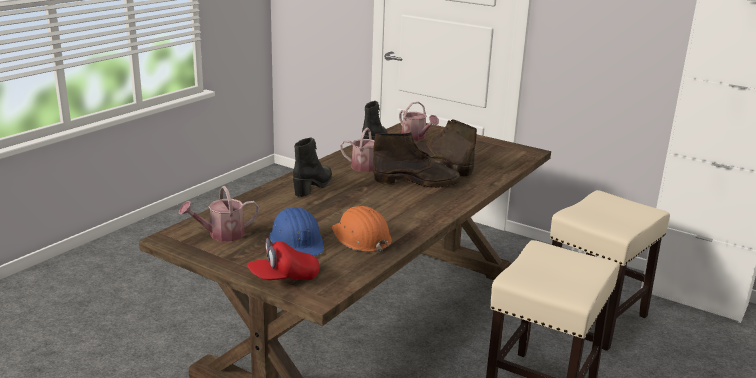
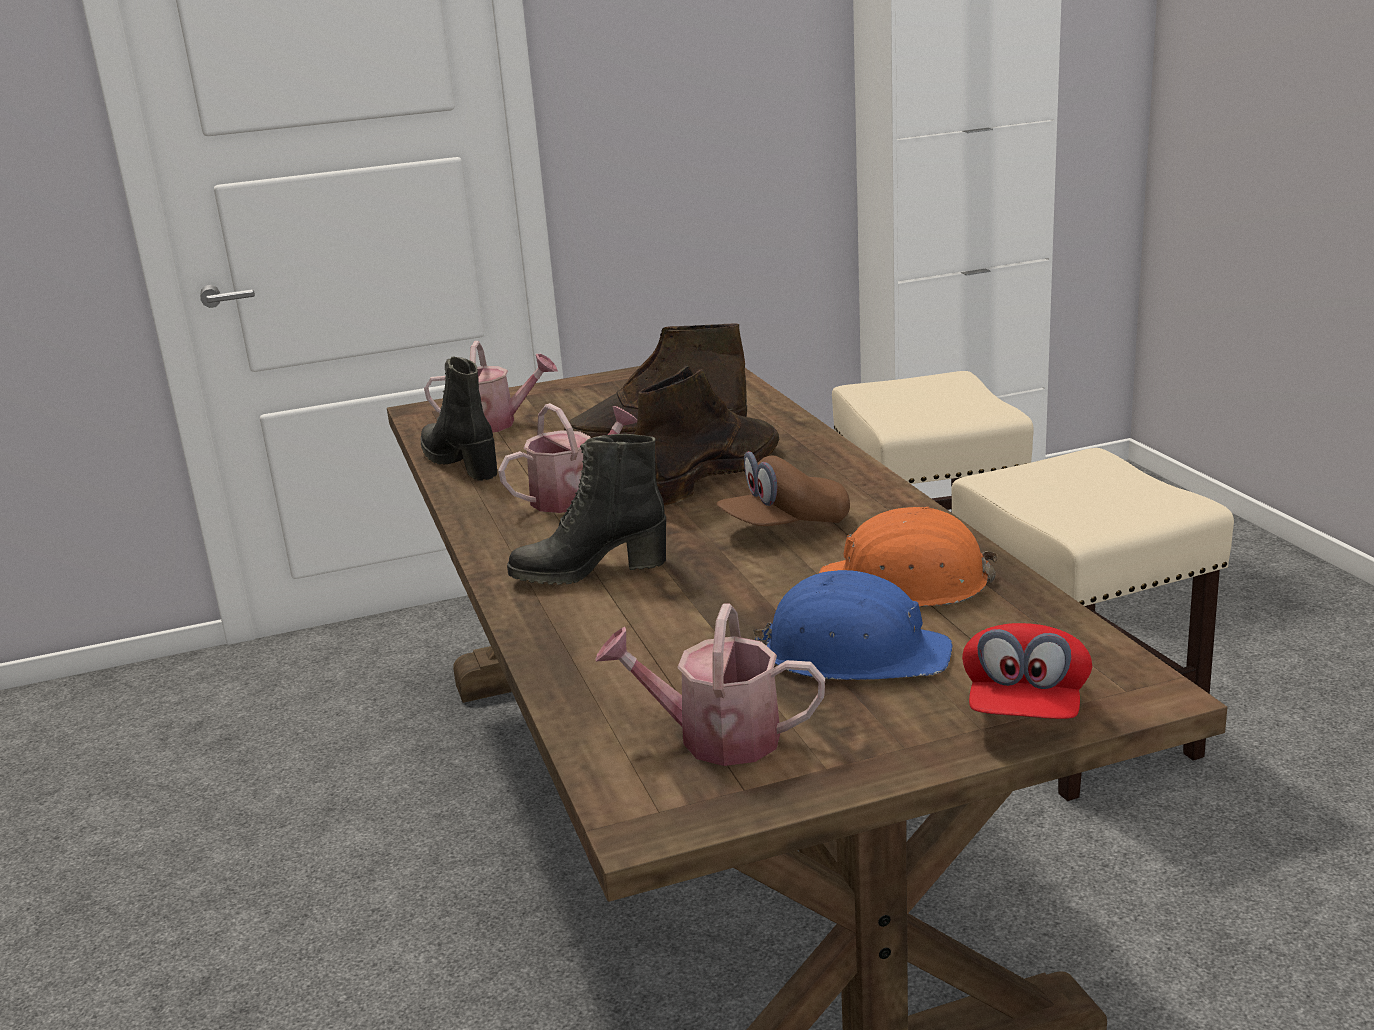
camera: 50 degrees left, 0 degrees up
watering can [179,186,259,241] -> watering can turned 90 degrees clockwise [596,603,825,766]
black boot [293,138,332,197] -> black boot turned 75 degrees counterclockwise [507,434,666,585]
none -> brown cap [716,451,850,526]

